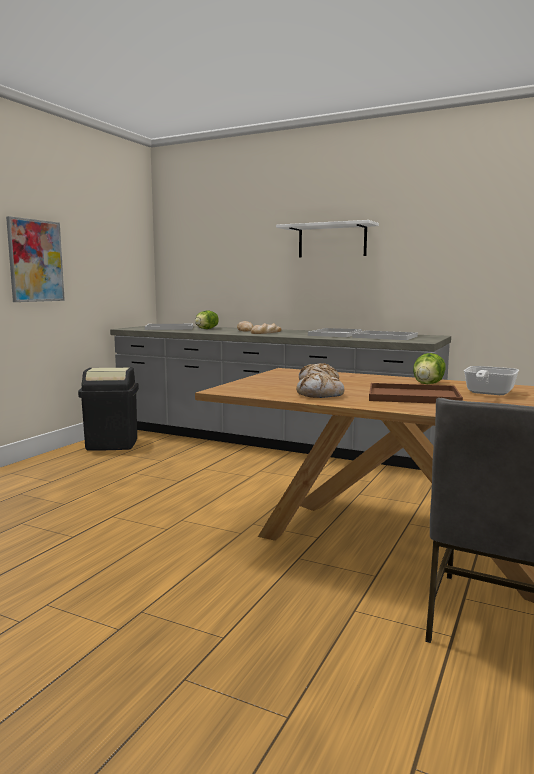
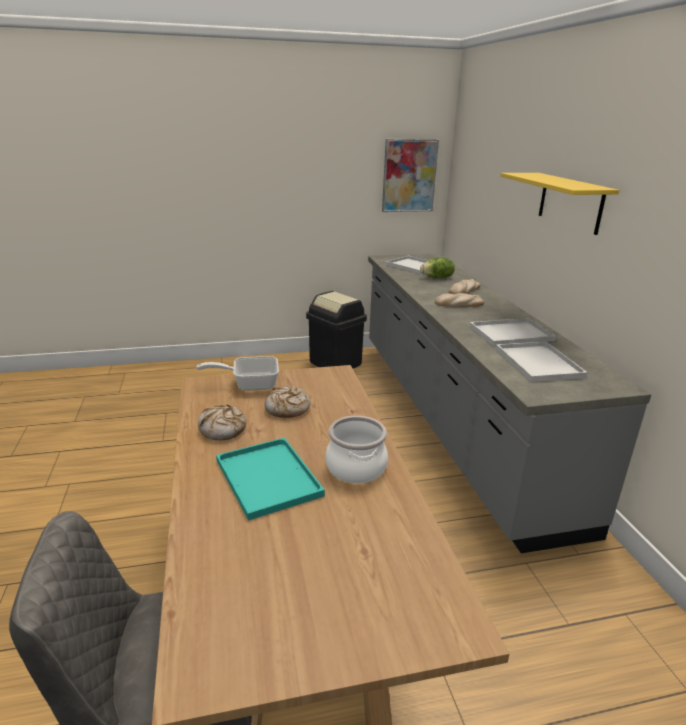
camera: 50 degrees right, 15 degrees up
picture [6,216,65,302] -> picture moved to [382,139,439,212]
white shelf [276,220,379,258] -> yellow shelf [500,173,619,235]
brown tray [369,383,463,404] -> turquoise tray [216,437,325,521]
lettuce [413,353,446,384] -> cooking pot [325,416,388,484]
frying pan [464,366,519,395] -> frying pan moved to [196,356,279,391]

